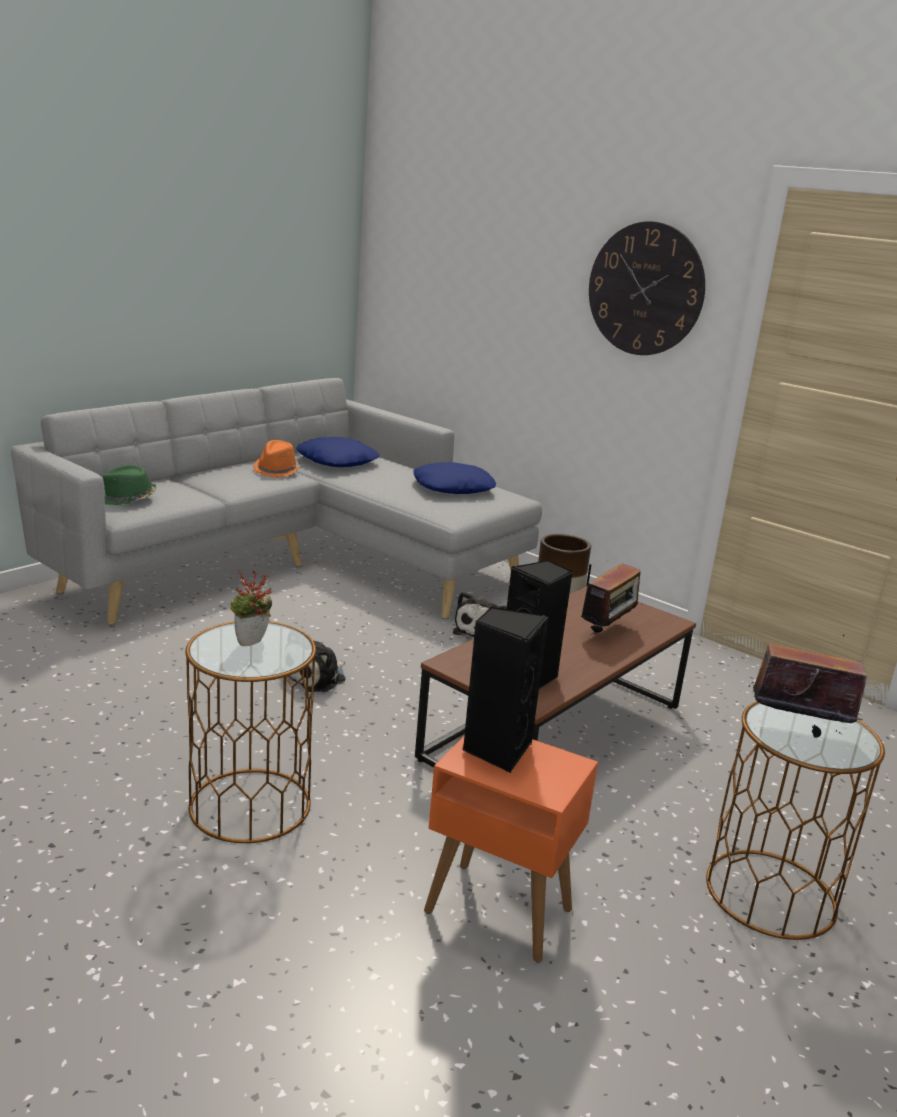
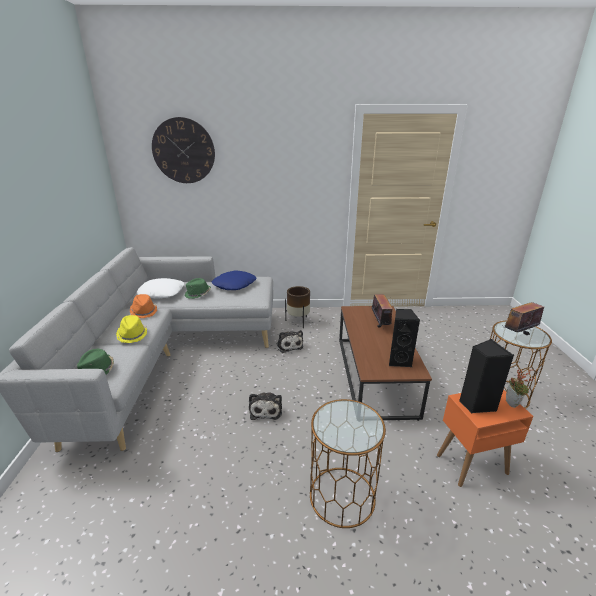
camera: 40 degrees left, 5 degrees up
potted plant [230,570,272,646] -> potted plant moved to [506,369,535,408]
blue pillow [296,437,379,467] -> white pillow [136,278,184,299]
wall clock [589,221,705,355] -> wall clock moved to [152,117,215,183]
none -> yellow hat [116,315,147,343]
none -> green hat [184,278,211,299]

